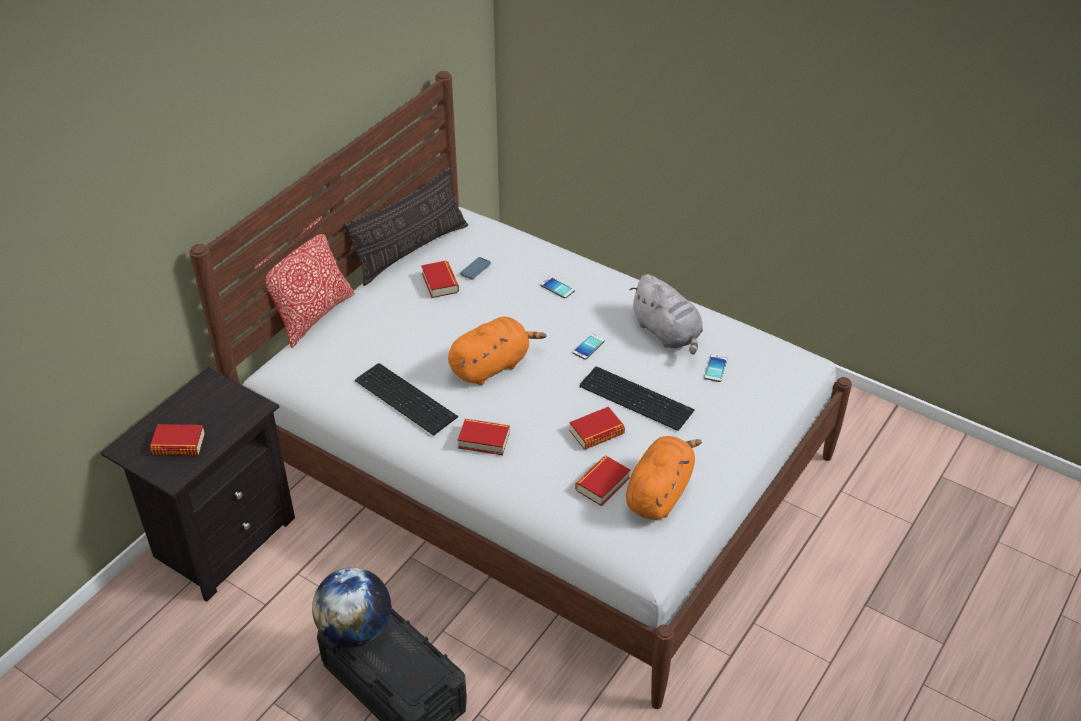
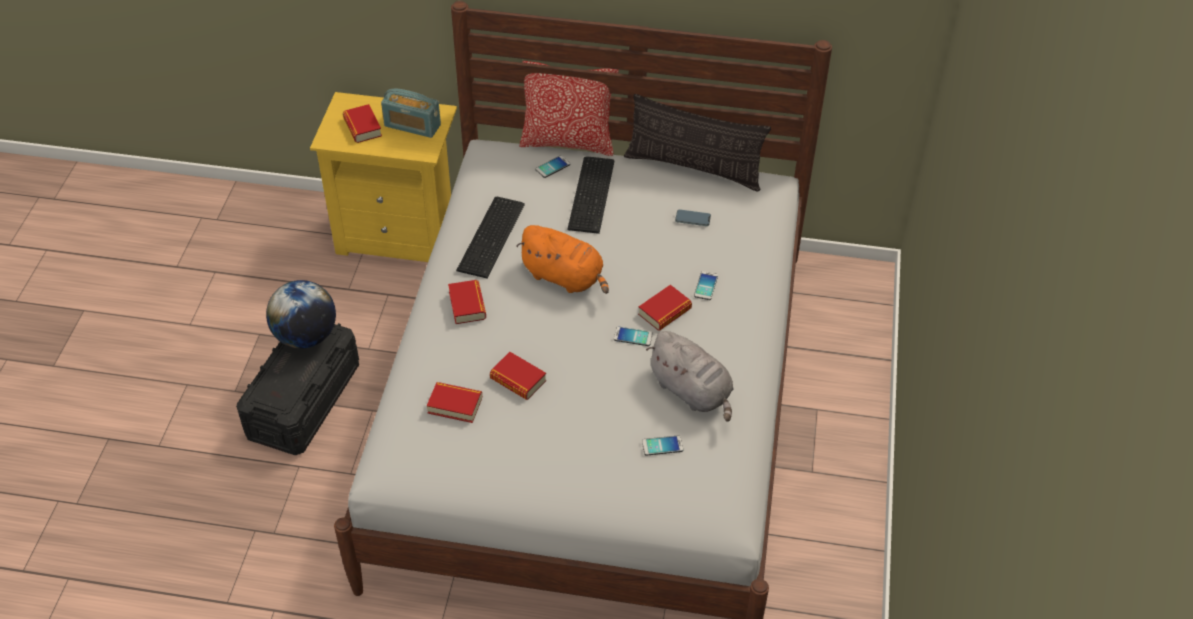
camera: 65 degrees right, 5 degrees up
black nightstand [100,367,295,602] -> yellow nightstand [310,92,457,262]
book [421,261,459,298] -> book moved to [638,285,692,331]
keyboard [579,366,695,431] -> keyboard moved to [567,156,615,234]
orange plush toy [626,436,702,520] -> none
grey plush toy [629,274,703,355] -> grey plush toy turned 75 degrees counterclockwise [646,331,733,422]
none -> radio [381,89,441,138]
none -> phone [535,156,570,178]

